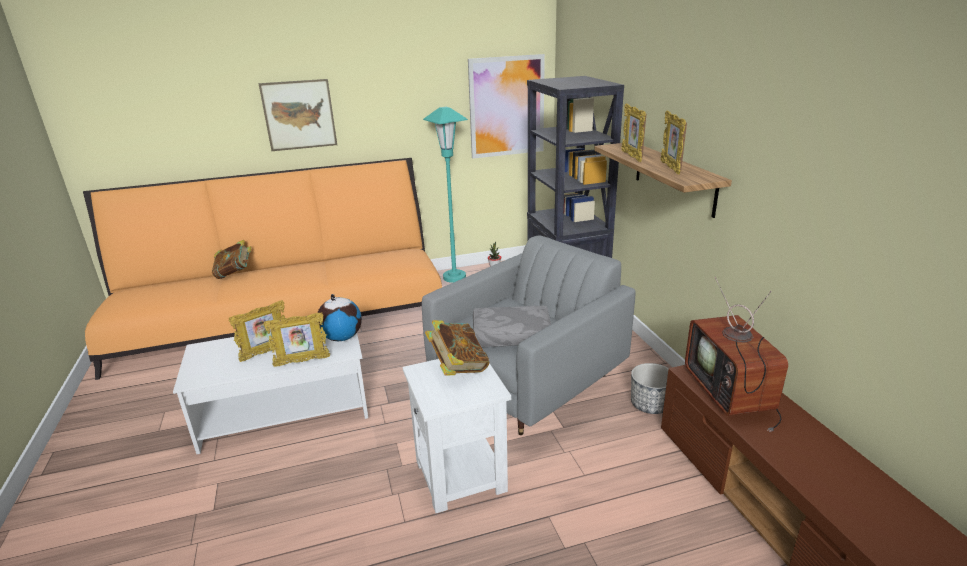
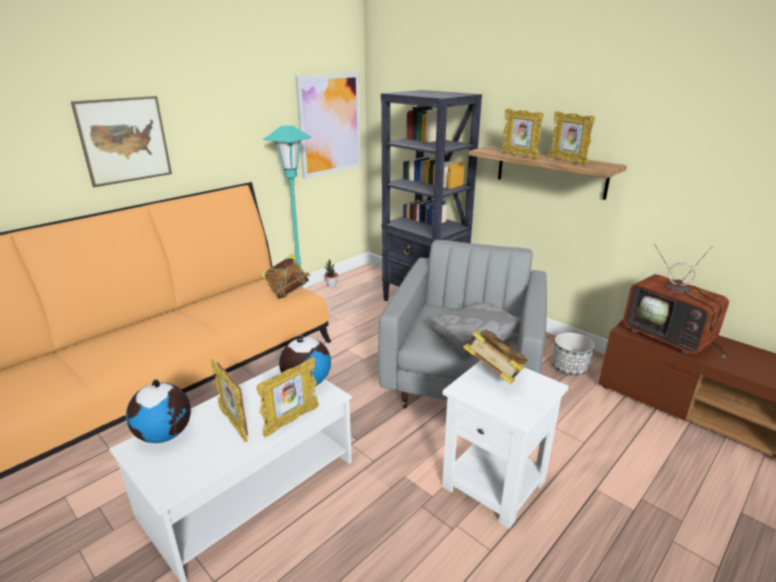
camera: 30 degrees left, 0 degrees up
book [212,240,251,279] -> book moved to [260,254,311,299]
picture frame [229,300,286,362] -> picture frame turned 120 degrees clockwise [211,359,248,442]
none -> globe [126,379,191,443]

